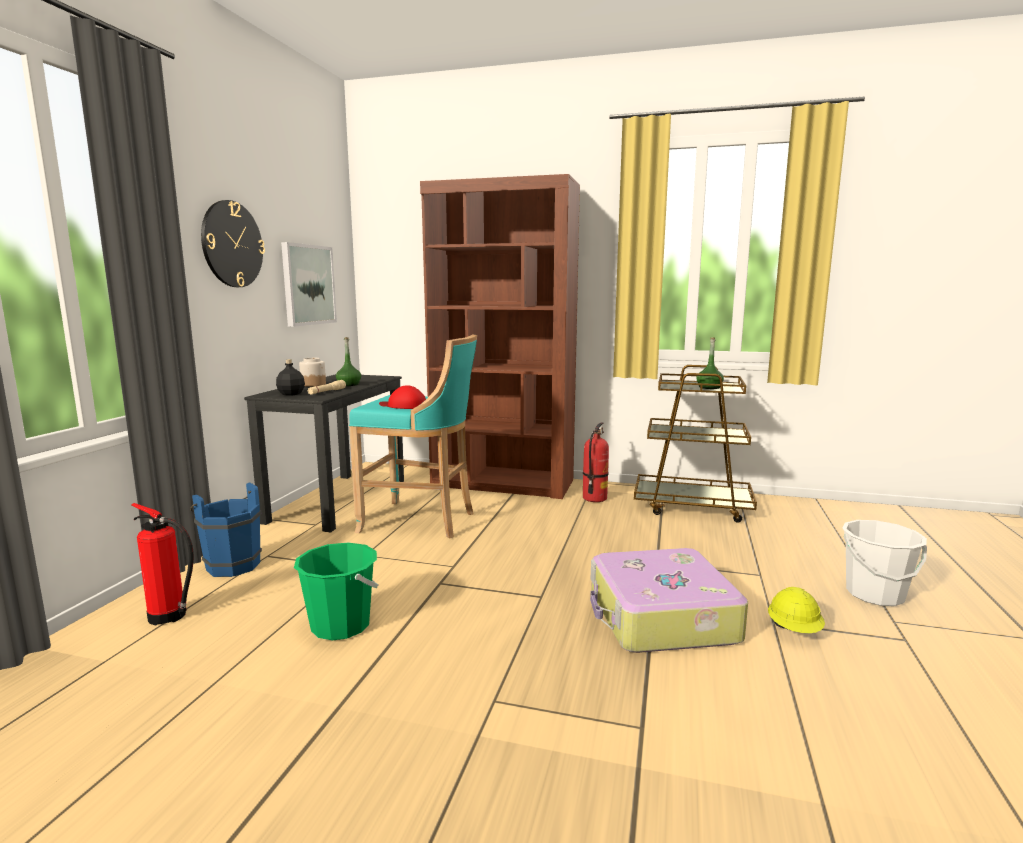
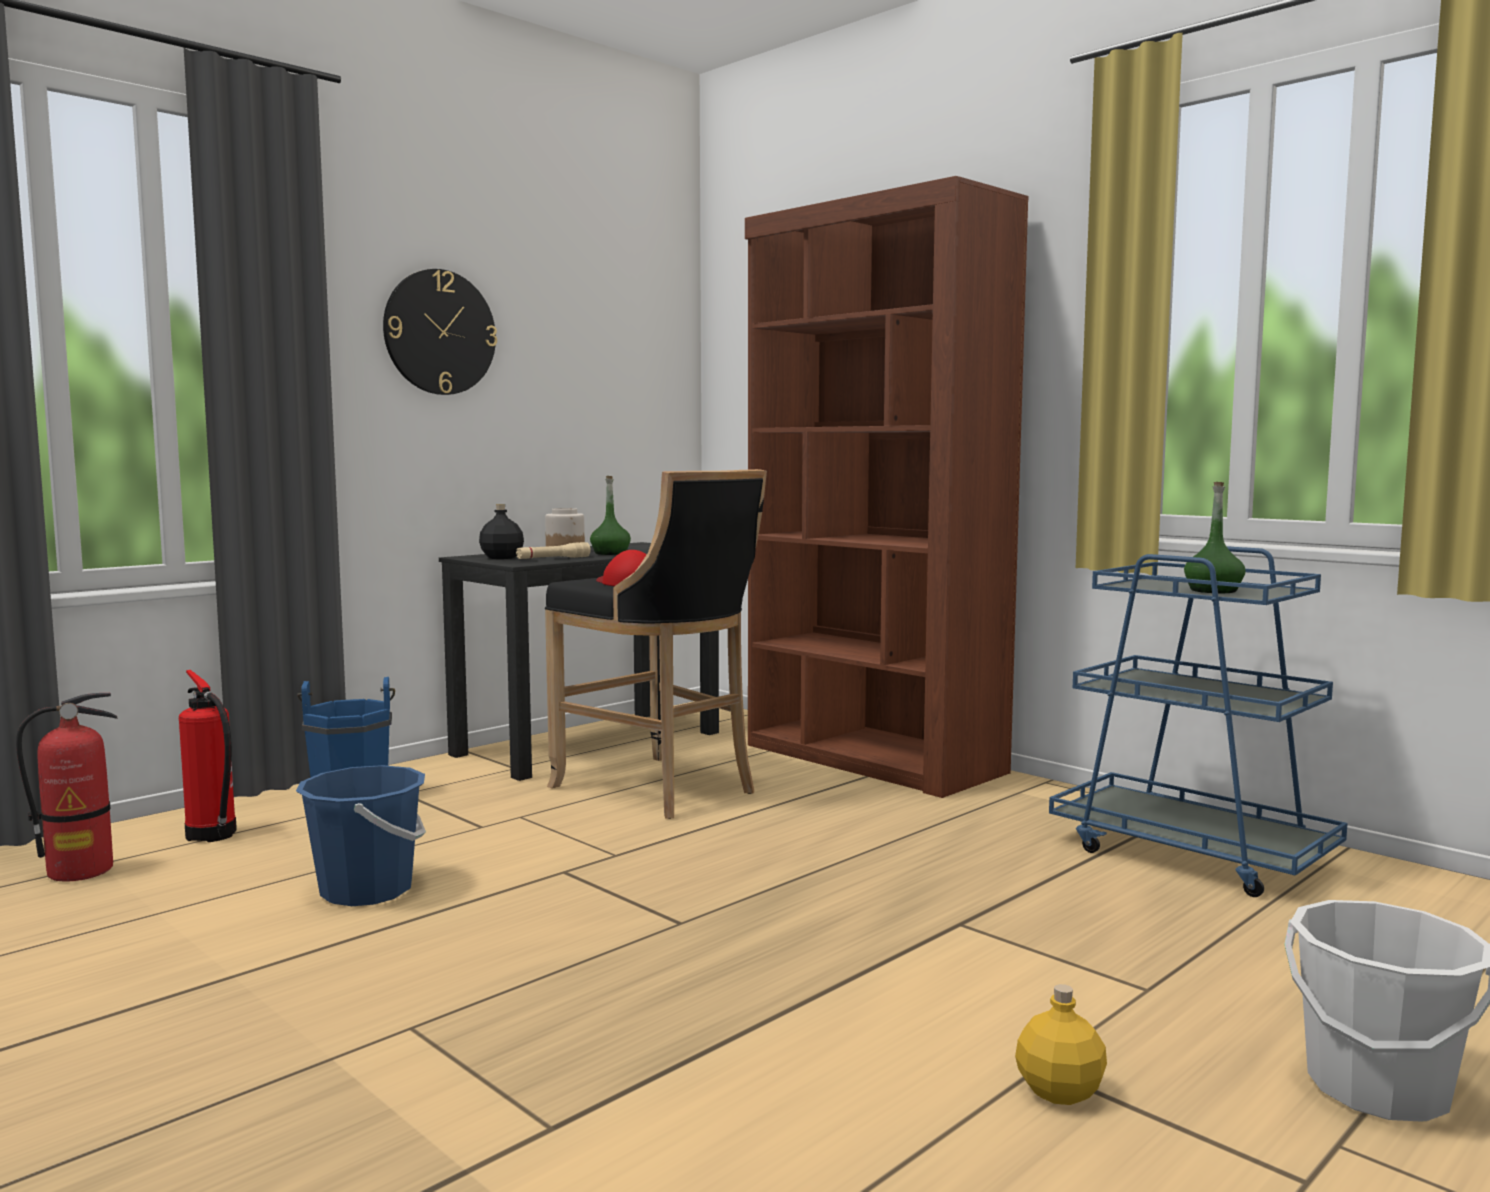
camera: 30 degrees right, 5 degrees down
picture [281,242,337,327] -> none
green bucket [294,542,378,640] -> blue bucket [296,765,426,906]
turquoise stool [349,334,477,539] -> black stool [545,469,767,819]
fire extinguisher [583,422,609,502] -> fire extinguisher moved to [16,693,117,882]
suitcase [590,548,748,653] -> none
brown cart [634,365,757,522] -> blue cart [1049,546,1348,897]
yellow hard hat [768,587,825,633] -> yellow bottle [1015,984,1107,1105]

